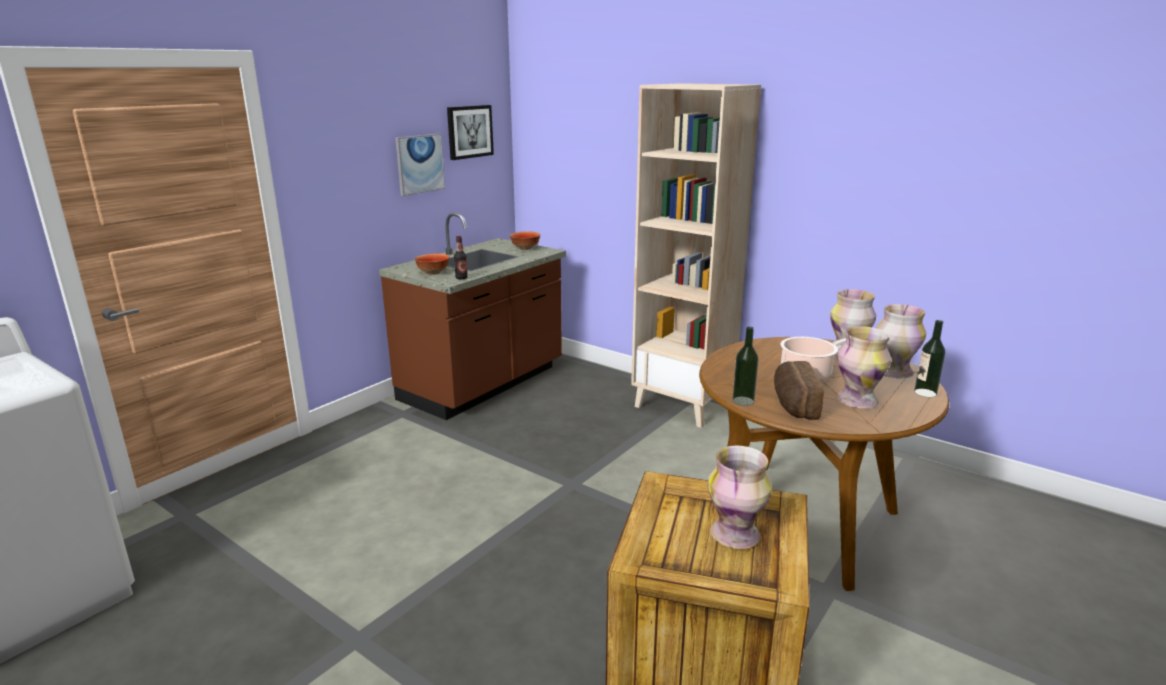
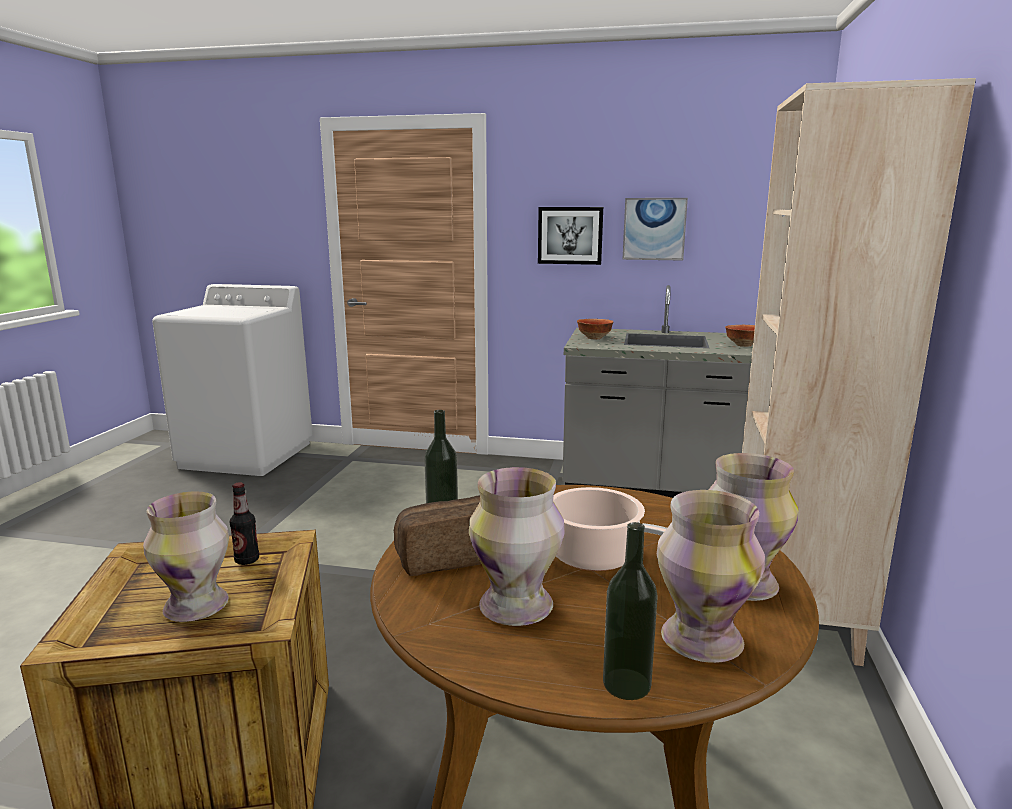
camera: 65 degrees right, 5 degrees down
brown counter [379,212,566,420] -> grey counter [563,285,753,498]
picture [447,105,494,160] -> picture moved to [538,207,603,265]
bottle [454,236,468,279] -> bottle moved to [230,482,259,565]

